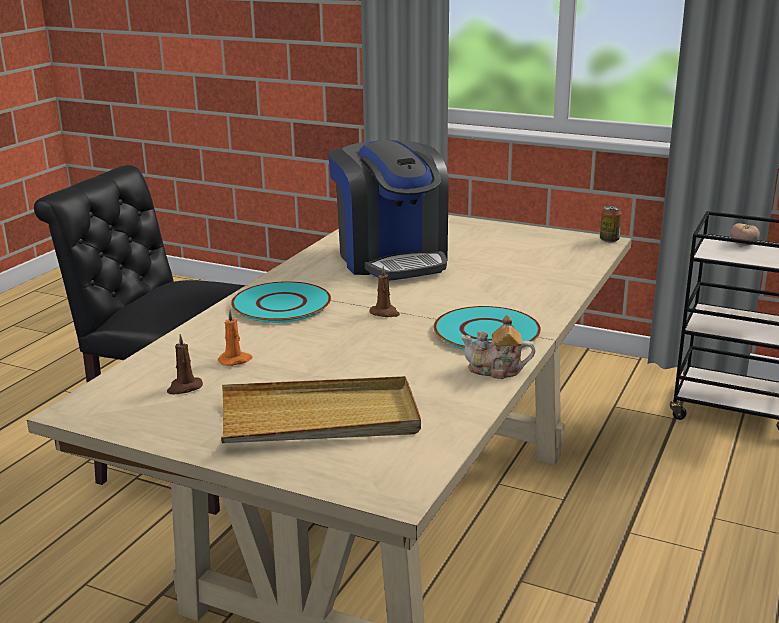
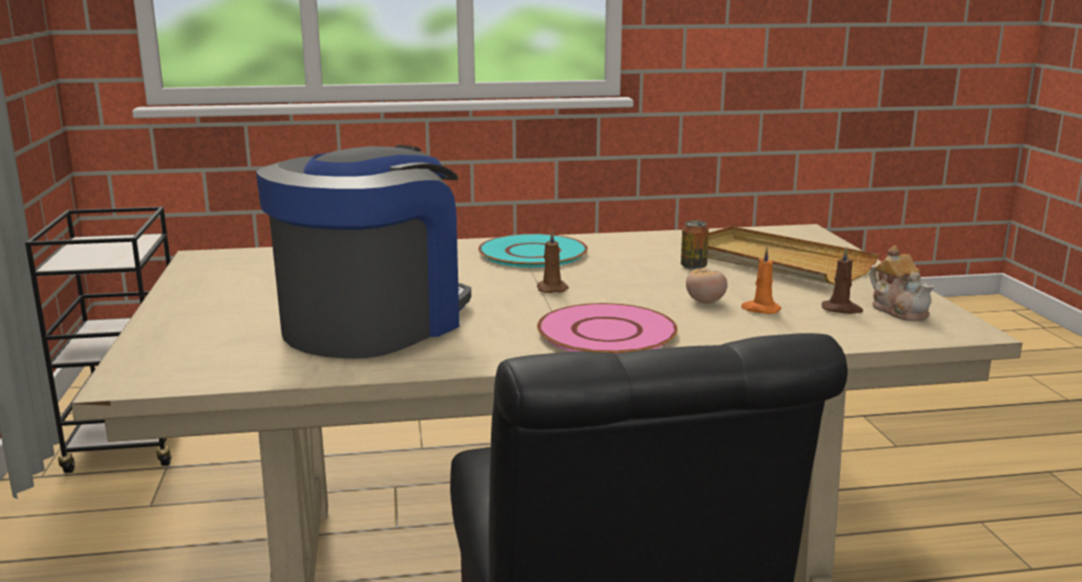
camera: 125 degrees left, 5 degrees down
turquoise plate [231,281,331,323] -> pink plate [537,303,678,354]
teapot [461,315,536,379] -> teapot moved to [870,246,934,321]
can [600,206,622,243] -> can moved to [681,221,709,270]
tomato [730,223,760,246] -> tomato moved to [686,268,727,303]

